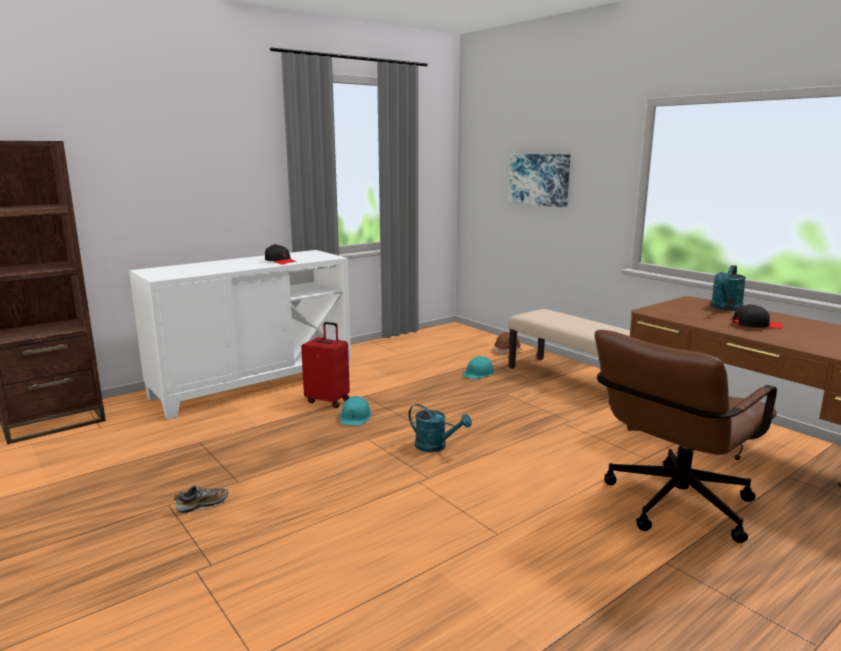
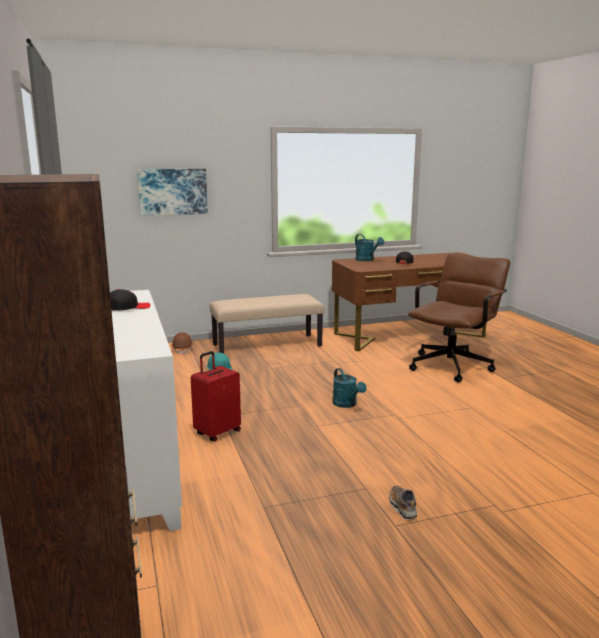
camera: 70 degrees left, 0 degrees up
turquoise hard hat [340,396,372,426] -> none
turquoise watering can [408,404,472,452] -> turquoise watering can turned 105 degrees clockwise [333,368,366,408]
brown office chair [595,330,777,543] -> brown office chair turned 120 degrees counterclockwise [408,253,510,382]

